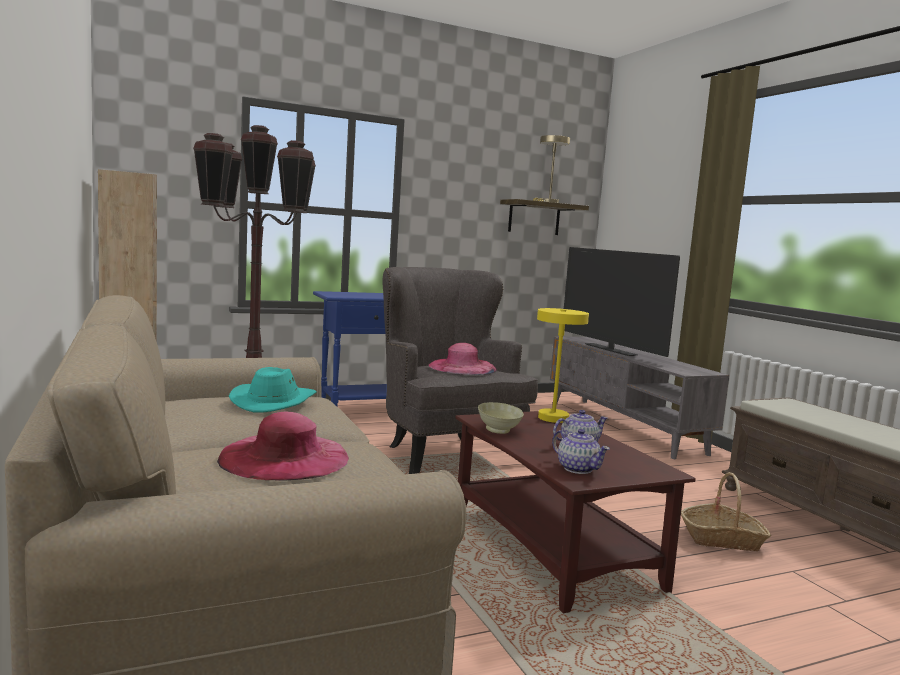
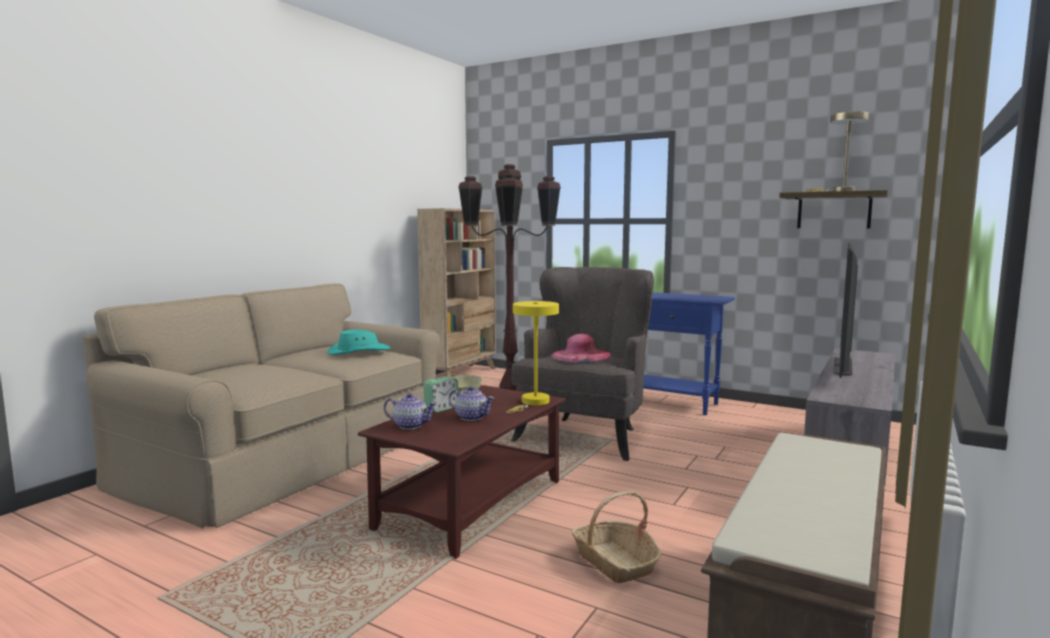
camera: 55 degrees right, 0 degrees up
pink hat [217,411,349,481] -> none
teapot [552,429,610,474] -> teapot turned 90 degrees counterclockwise [384,393,437,430]
none -> alarm clock [423,376,459,412]

